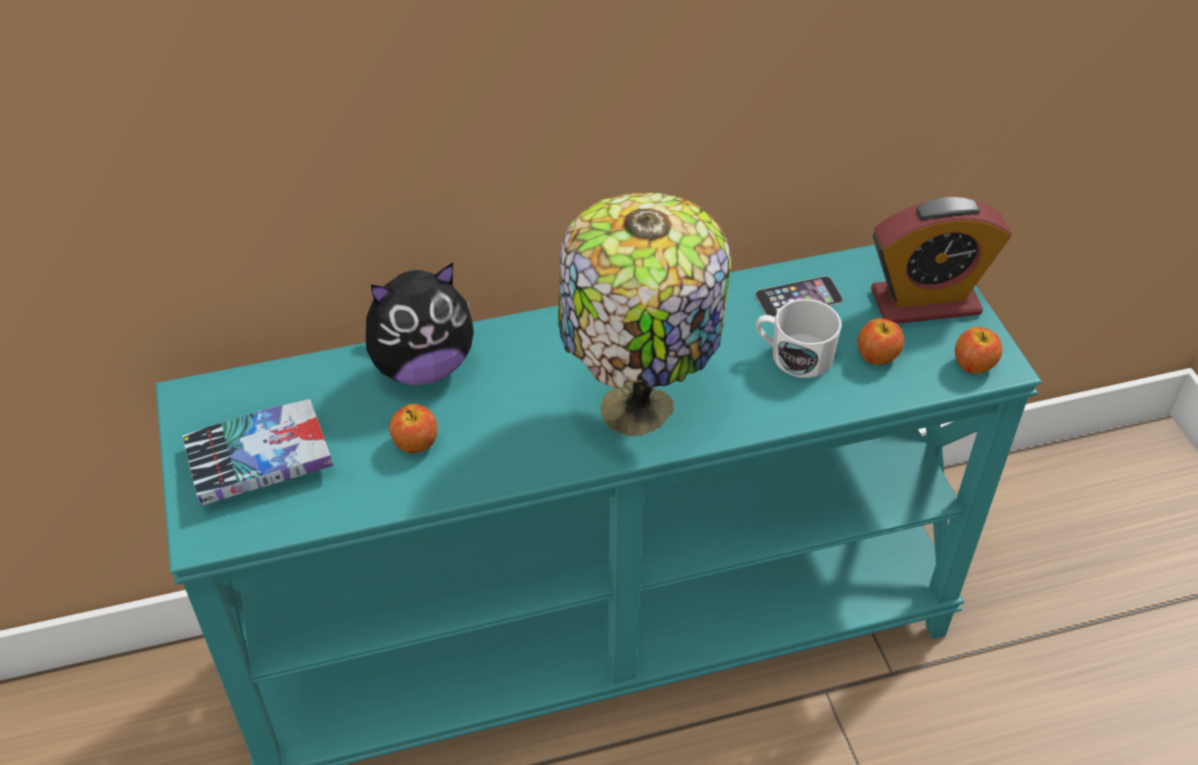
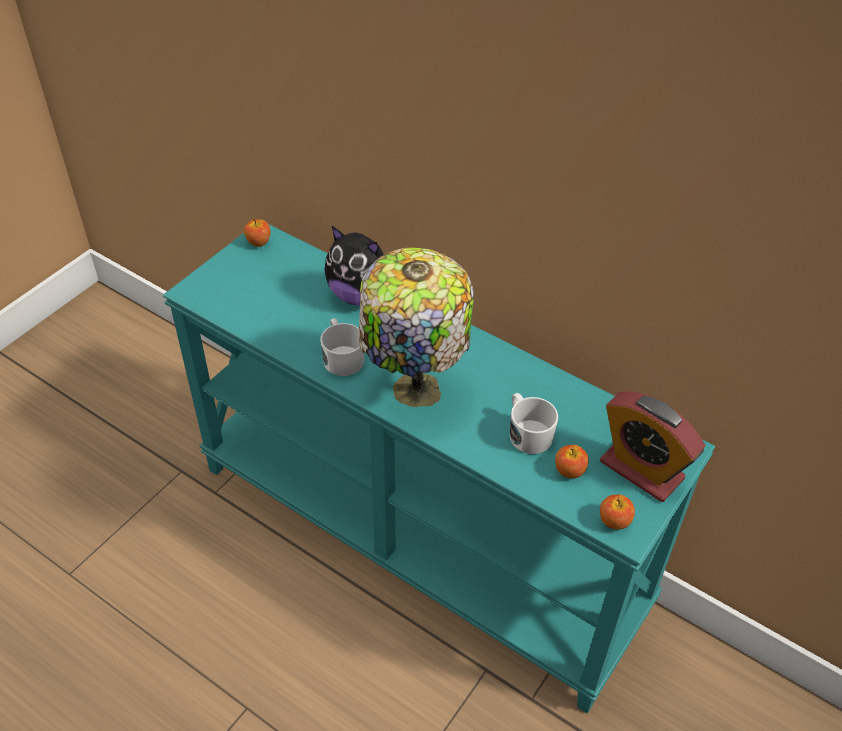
camera: 50 degrees right, 0 degrees up
book [182,399,333,506] -> none
apple [389,404,438,453] -> apple moved to [244,219,271,247]
phone [755,276,843,317] -> none
none -> white mug [320,318,364,376]

